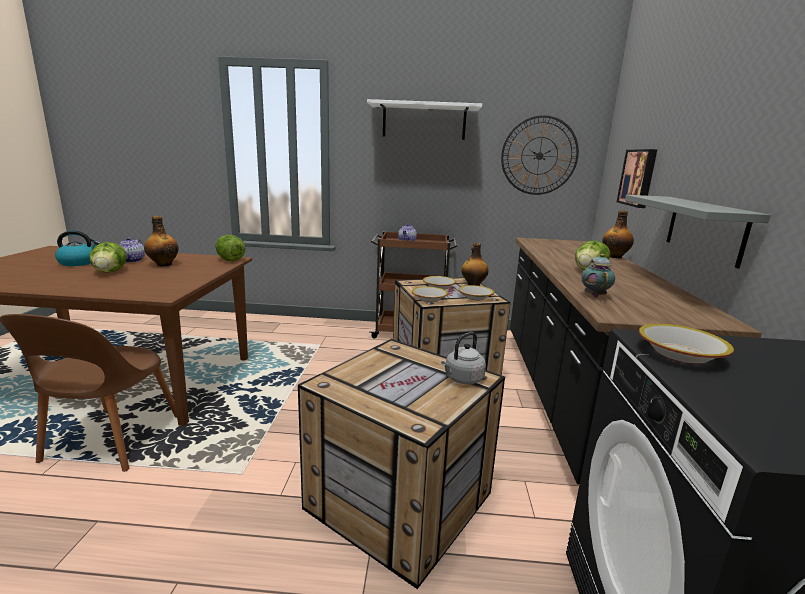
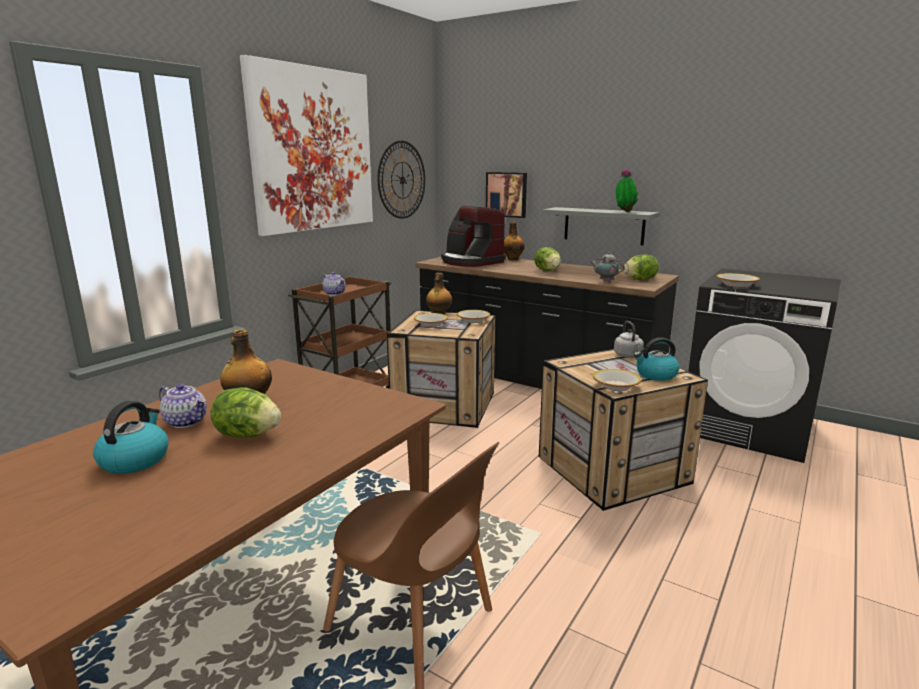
camera: 60 degrees left, 0 degrees up
lettuce [215,235,245,261] -> lettuce moved to [623,254,659,280]
white shelf [367,99,482,140] -> picture [240,55,373,236]
bowl [412,287,448,302] -> bowl moved to [593,369,641,391]
none -> coffee machine [441,206,506,267]
none -> potted plant [616,168,638,212]
none -> kettle [634,338,679,381]

